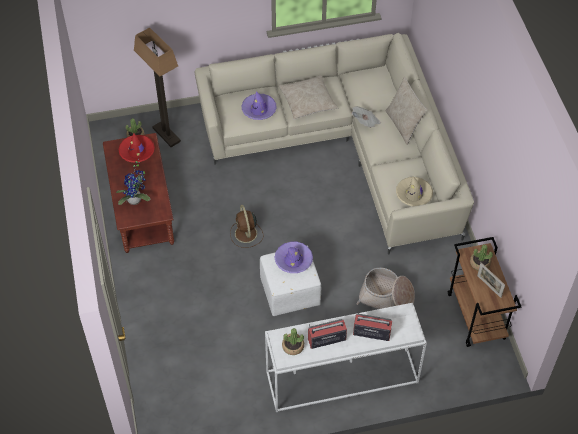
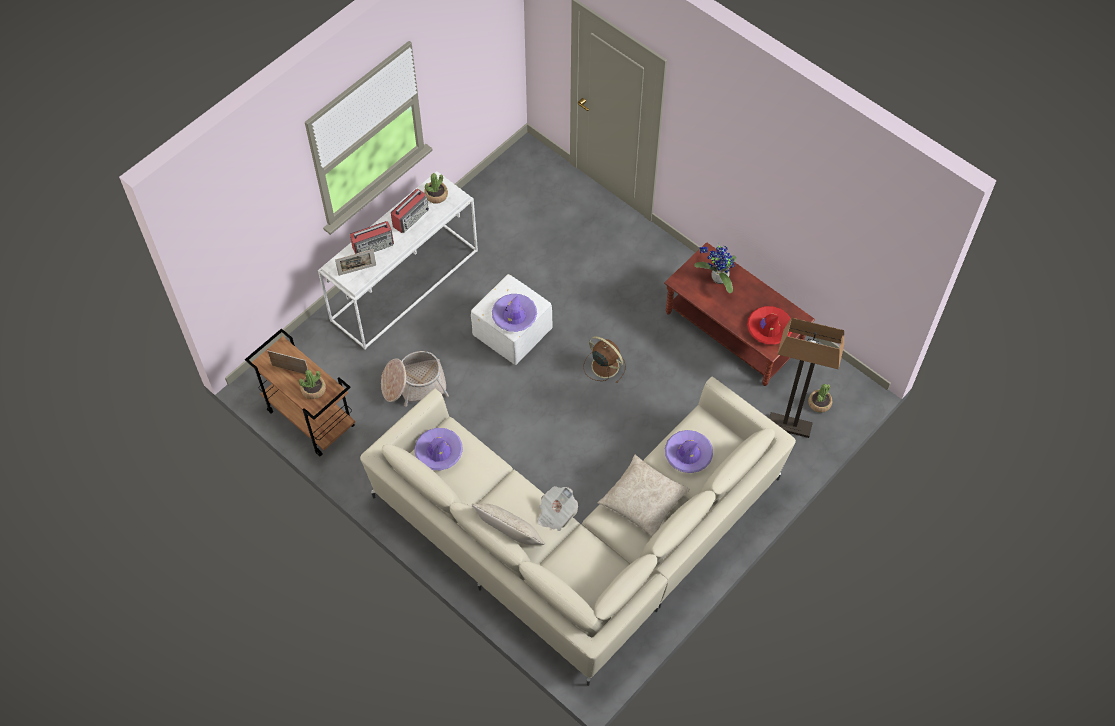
camera: 145 degrees right, 5 degrees up
beige hat [396,177,433,206] -> purple hat [415,428,463,470]
none -> picture frame [335,249,376,276]

